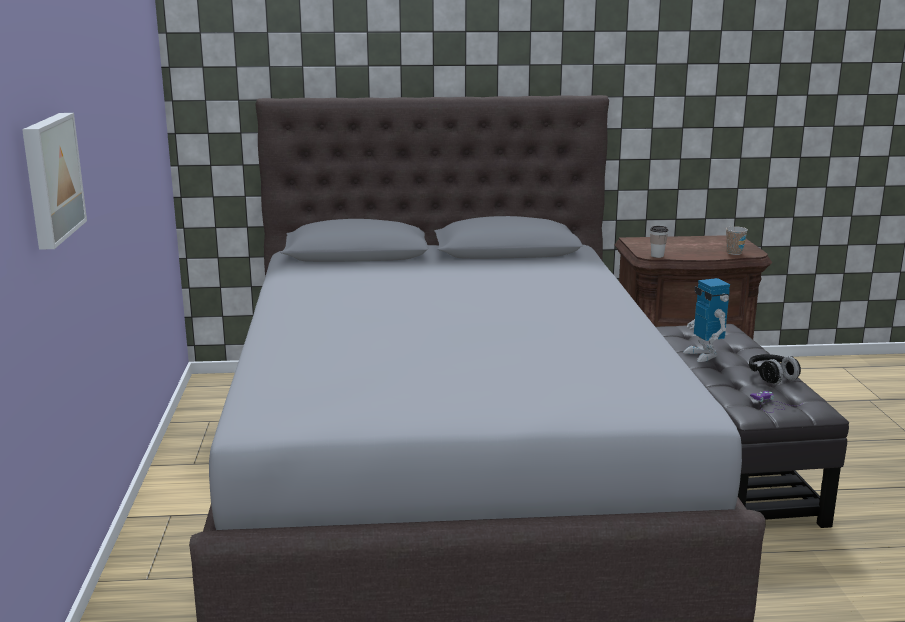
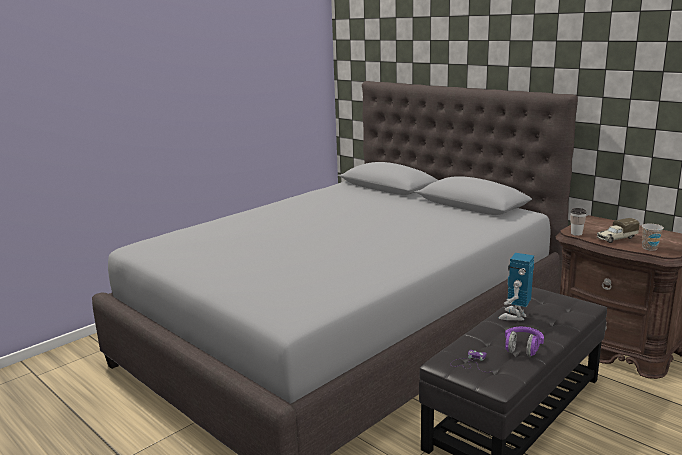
camera: 50 degrees right, 0 degrees up
picture [22,113,87,250] -> none
black headphones [749,354,801,384] -> purple headphones [505,327,544,357]
none -> toy truck [596,218,640,243]

